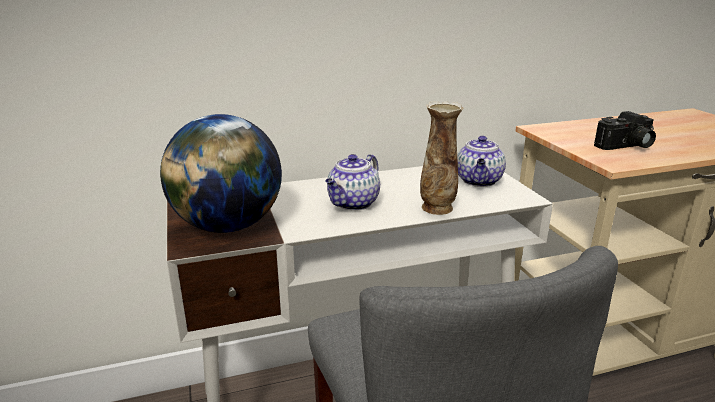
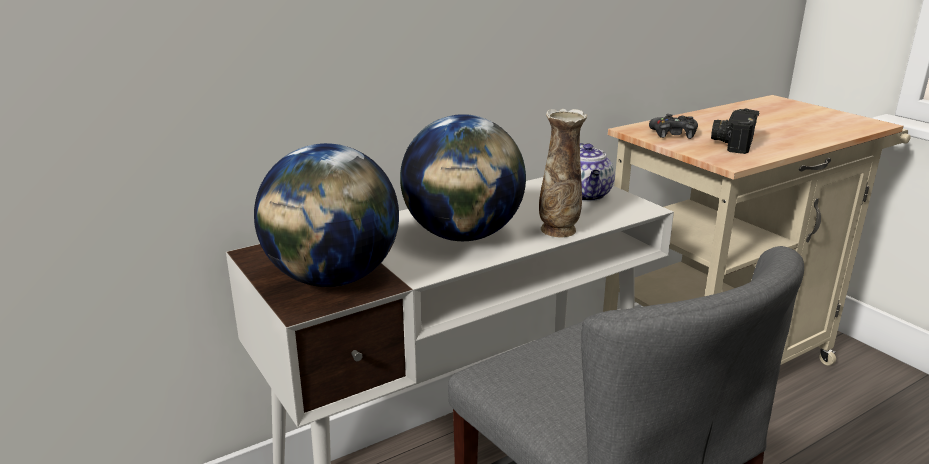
camera: 15 degrees left, 0 degrees up
teapot [325,154,380,211] -> globe [400,114,526,241]
camera [594,111,656,150] -> camera turned 150 degrees clockwise [711,109,759,154]
none -> black game controller [649,114,698,139]

